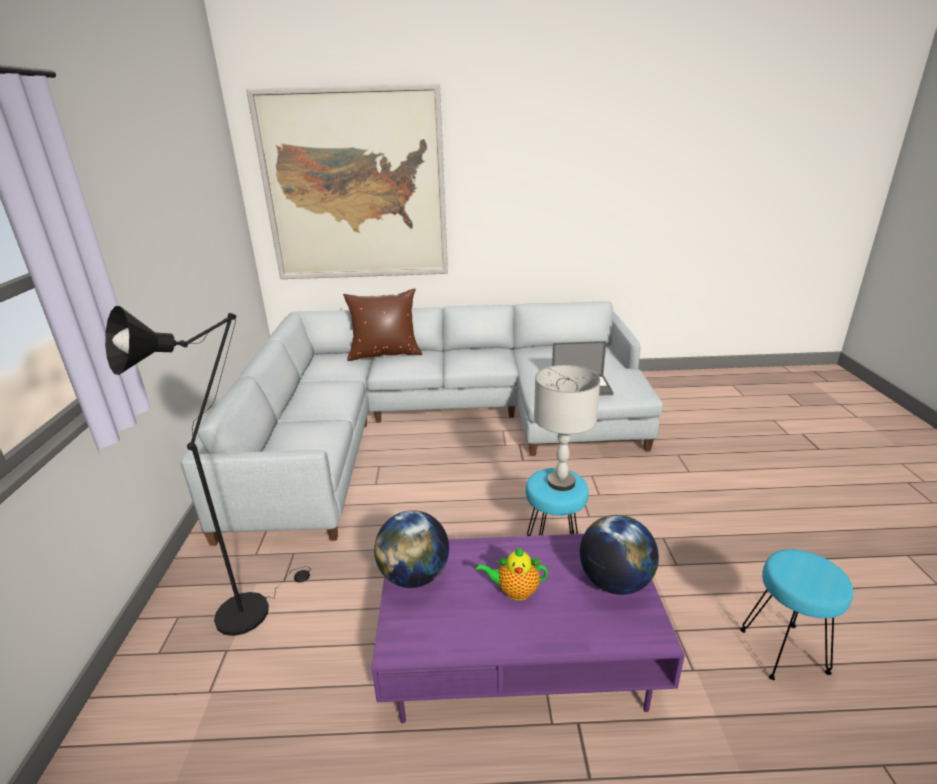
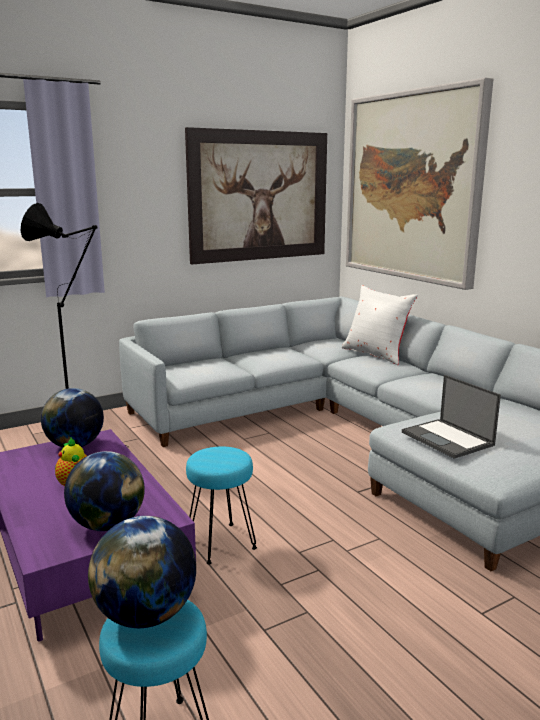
camera: 60 degrees right, 10 degrees down
brown pillow [343,288,422,361] -> white pillow [342,285,418,365]
grey table lamp [534,365,600,491] -> none
none -> globe [88,516,196,628]
none -> picture [185,127,327,264]

